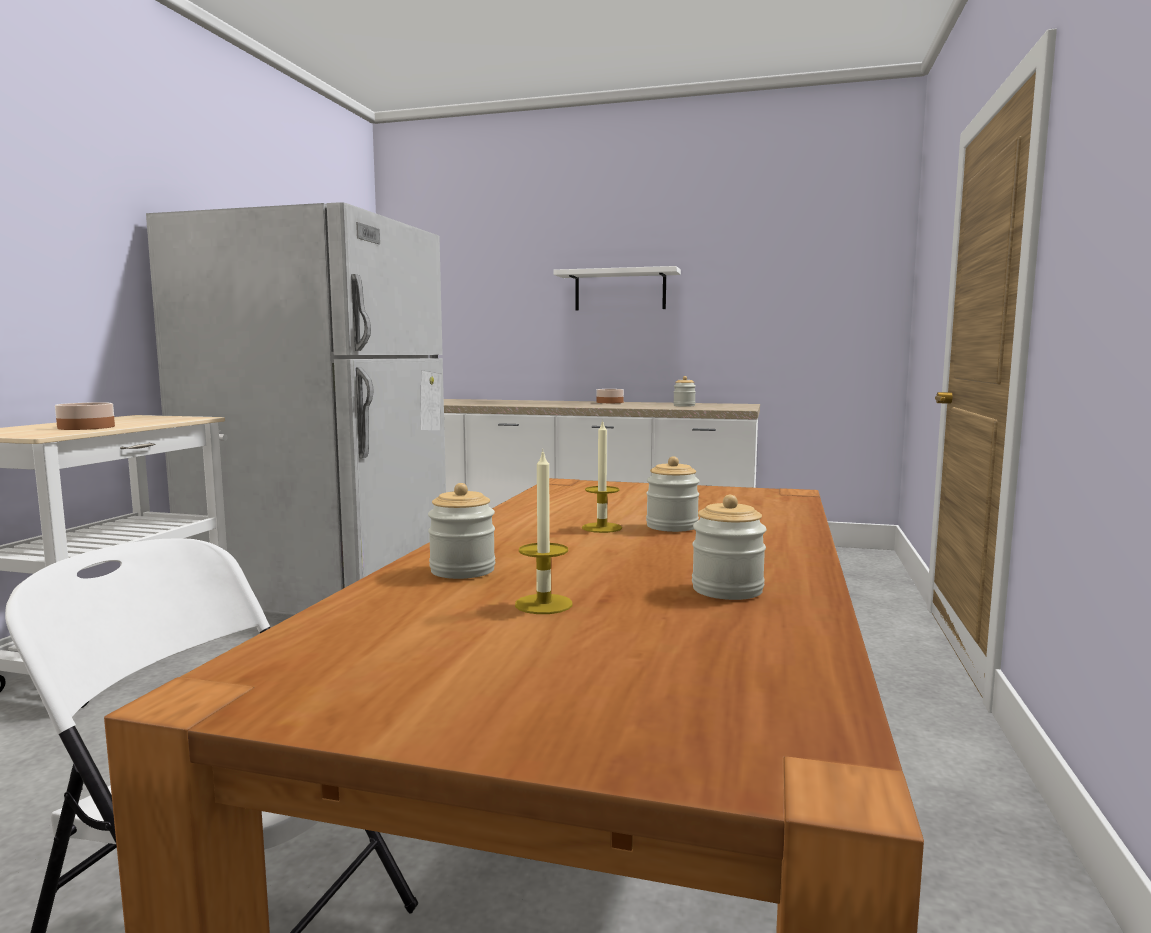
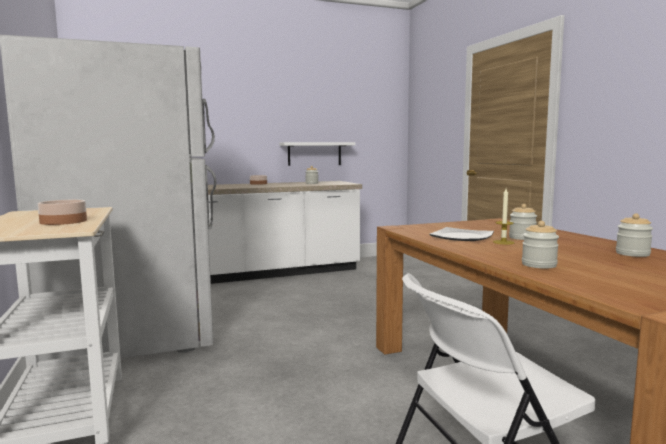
camera: 35 degrees left, 0 degrees up
candle [515,449,573,614] -> none
white shelf [553,266,681,311] -> white shelf moved to [279,142,356,166]
none -> plate [429,227,494,241]

